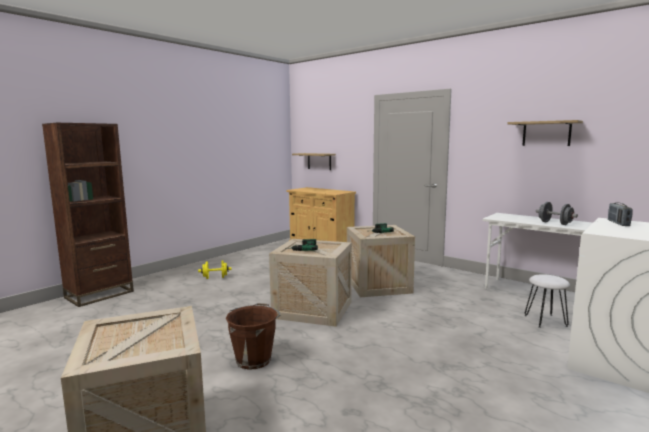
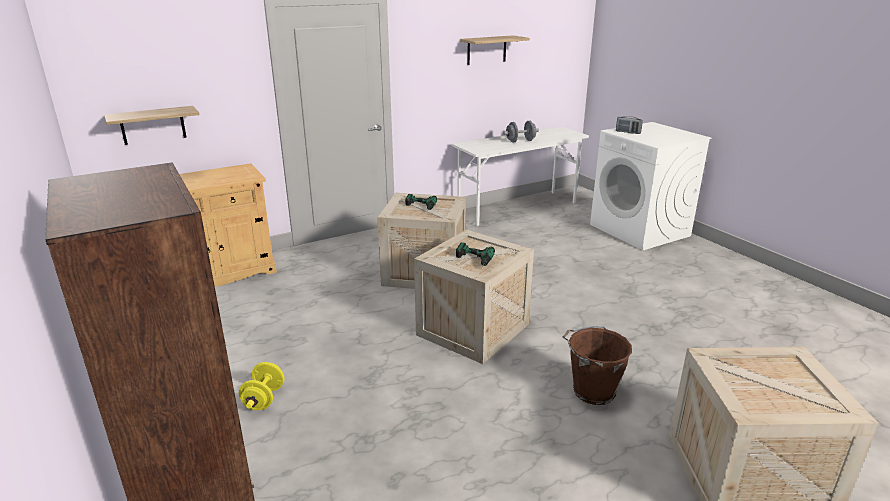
camera: 70 degrees left, 15 degrees up
white stool [525,274,570,328] -> none

